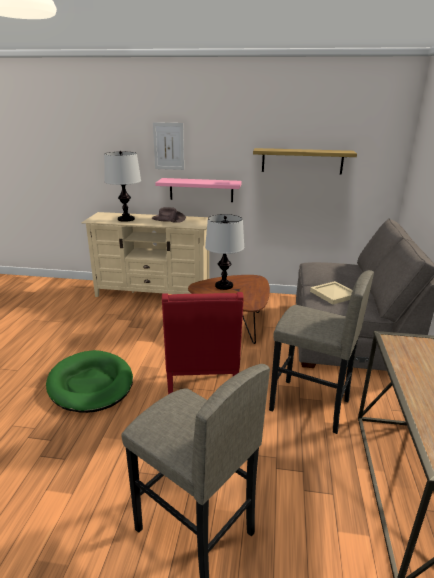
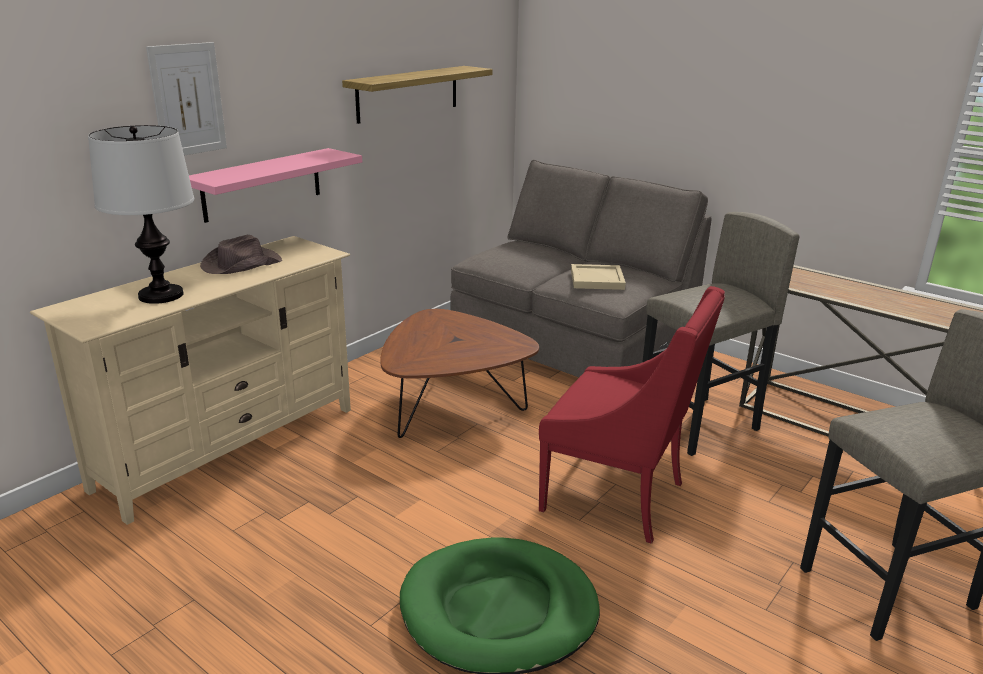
camera: 60 degrees left, 0 degrees up
table lamp [205,214,244,290] -> none

